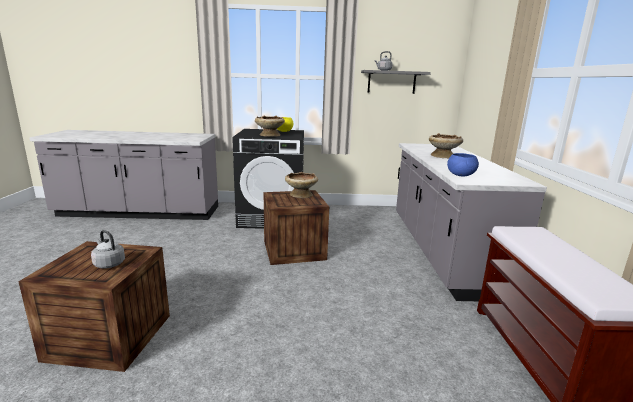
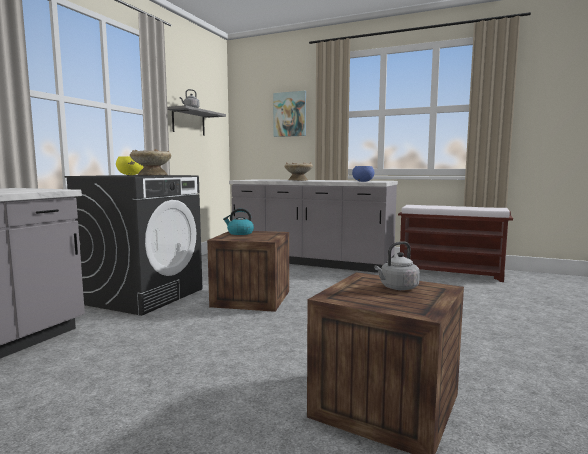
camera: 65 degrees left, 10 degrees down
beige bowl [285,172,318,198] -> kettle [223,208,254,235]
none -> picture [273,91,306,137]

